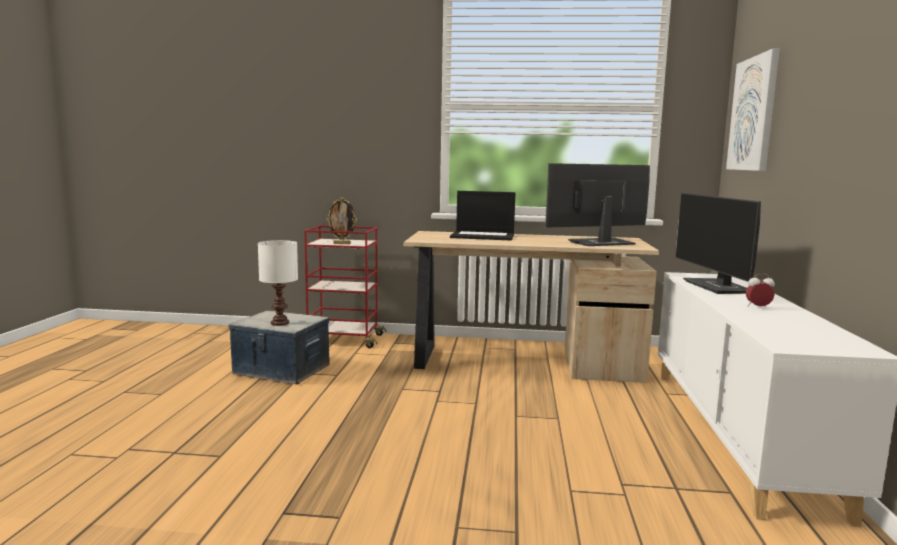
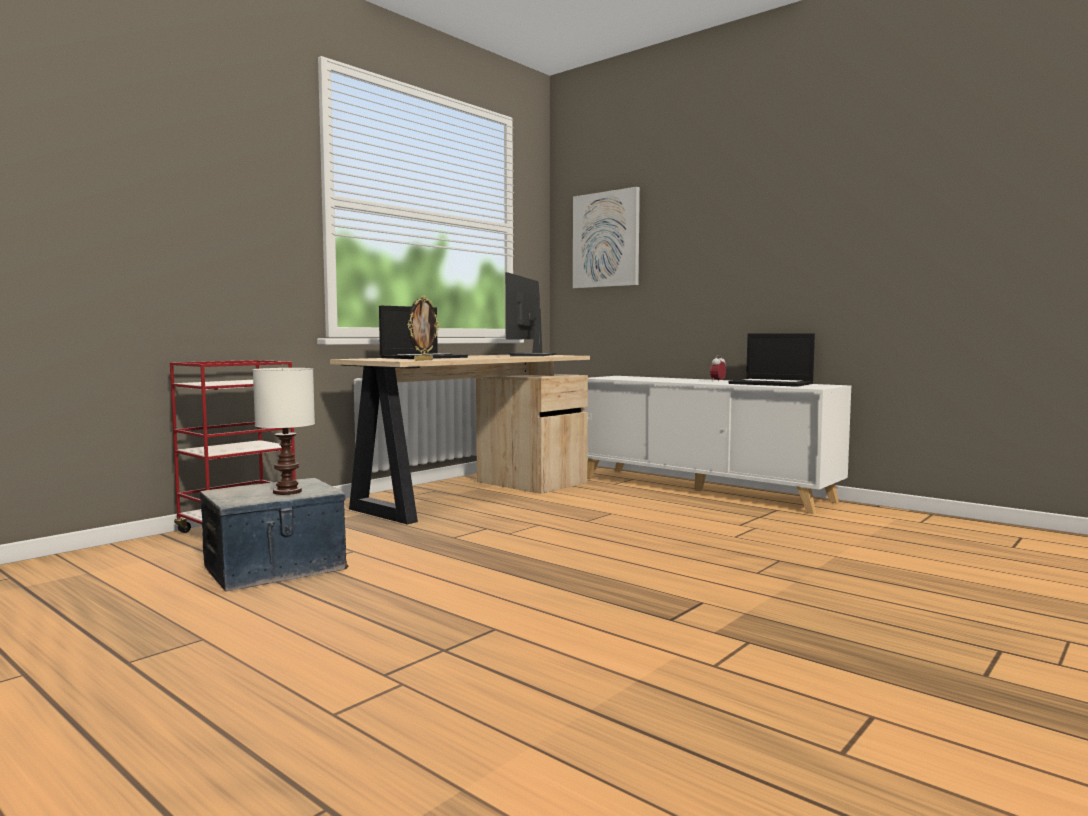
camera: 55 degrees left, 5 degrees down
picture frame [327,197,357,244] -> picture frame moved to [408,296,439,361]
monitor [675,193,761,294] -> none
none -> laptop [729,333,815,387]

